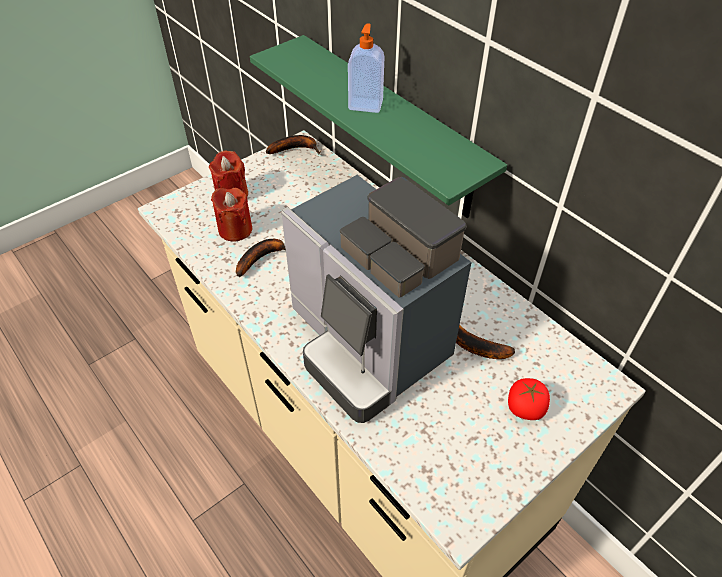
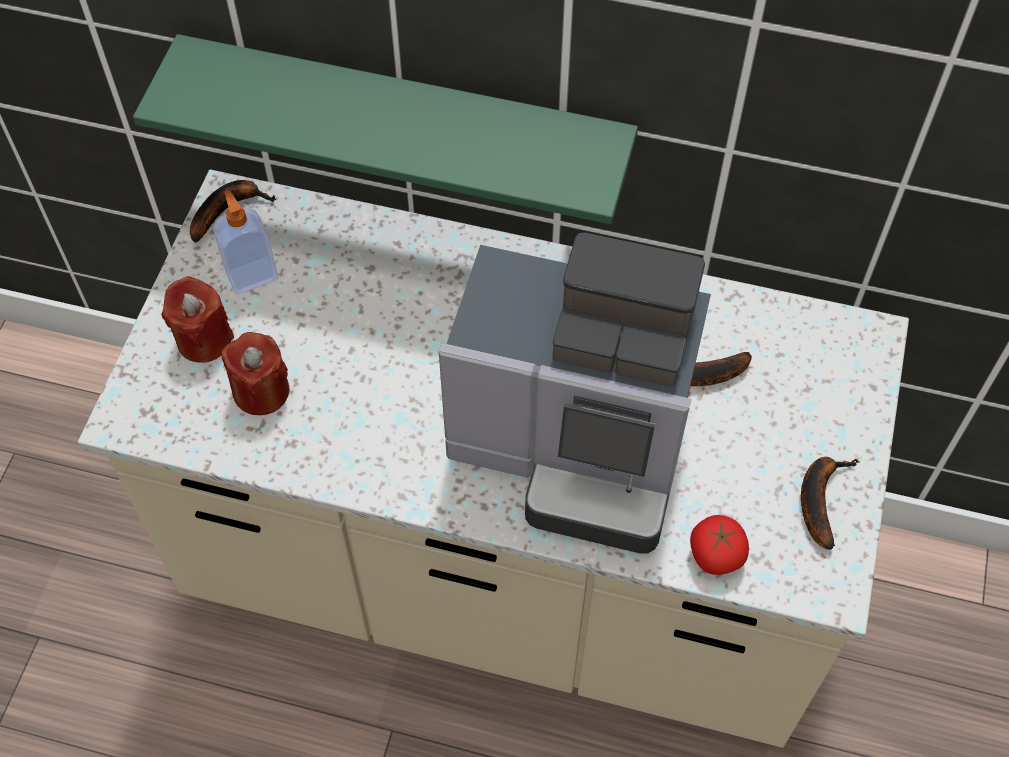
camera: 35 degrees left, 10 degrees up
banana [236,239,286,277] -> banana moved to [801,457,860,550]
soap dispenser [348,23,385,113] -> soap dispenser moved to [213,190,278,294]
tomato [508,378,550,420] -> tomato moved to [690,515,749,575]

